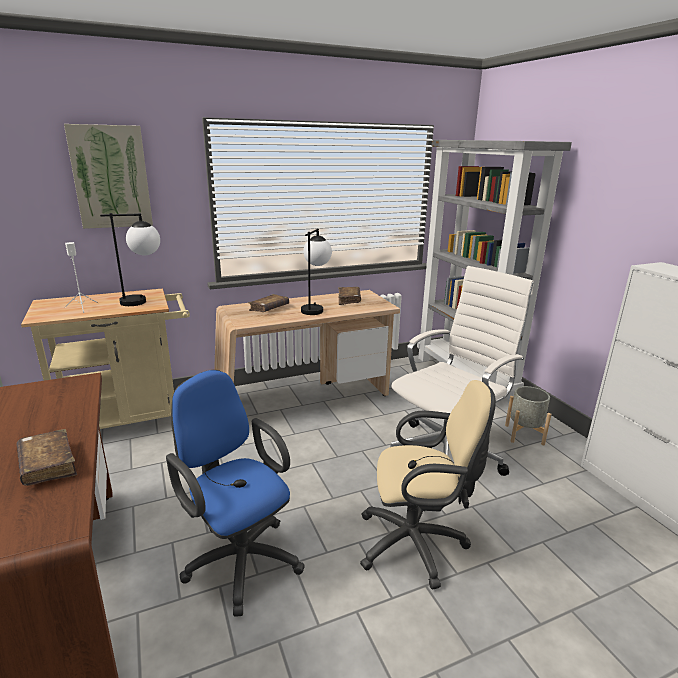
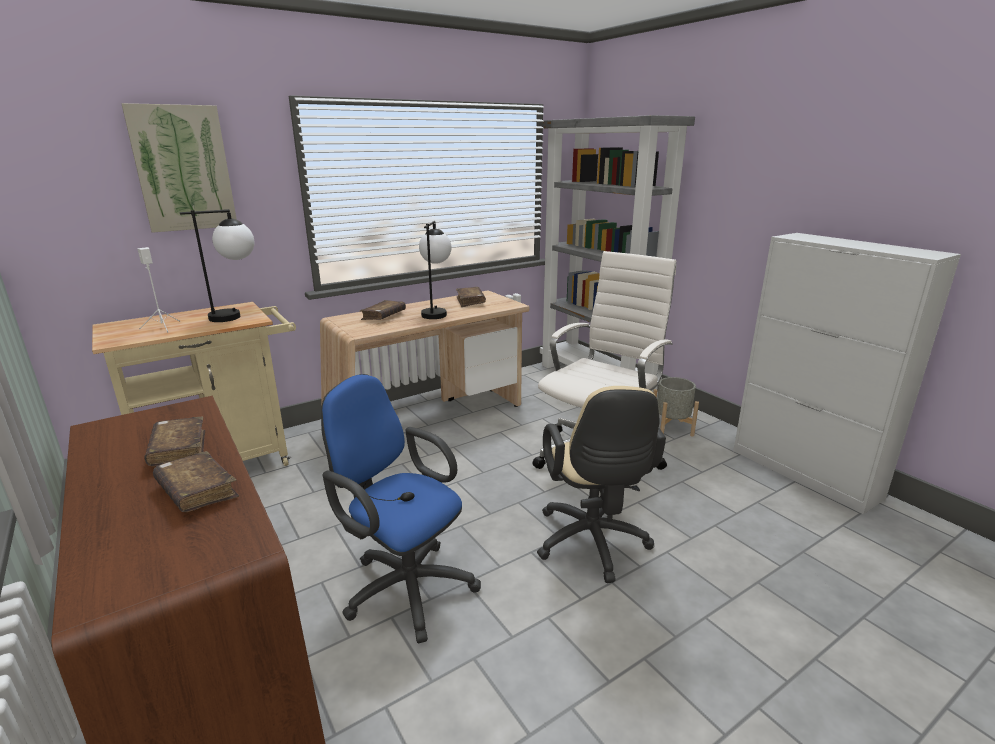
camera: 10 degrees left, 0 degrees up
beige office chair [360,380,496,589] -> beige office chair turned 90 degrees clockwise [537,386,666,583]
none -> brown book [144,417,205,467]

